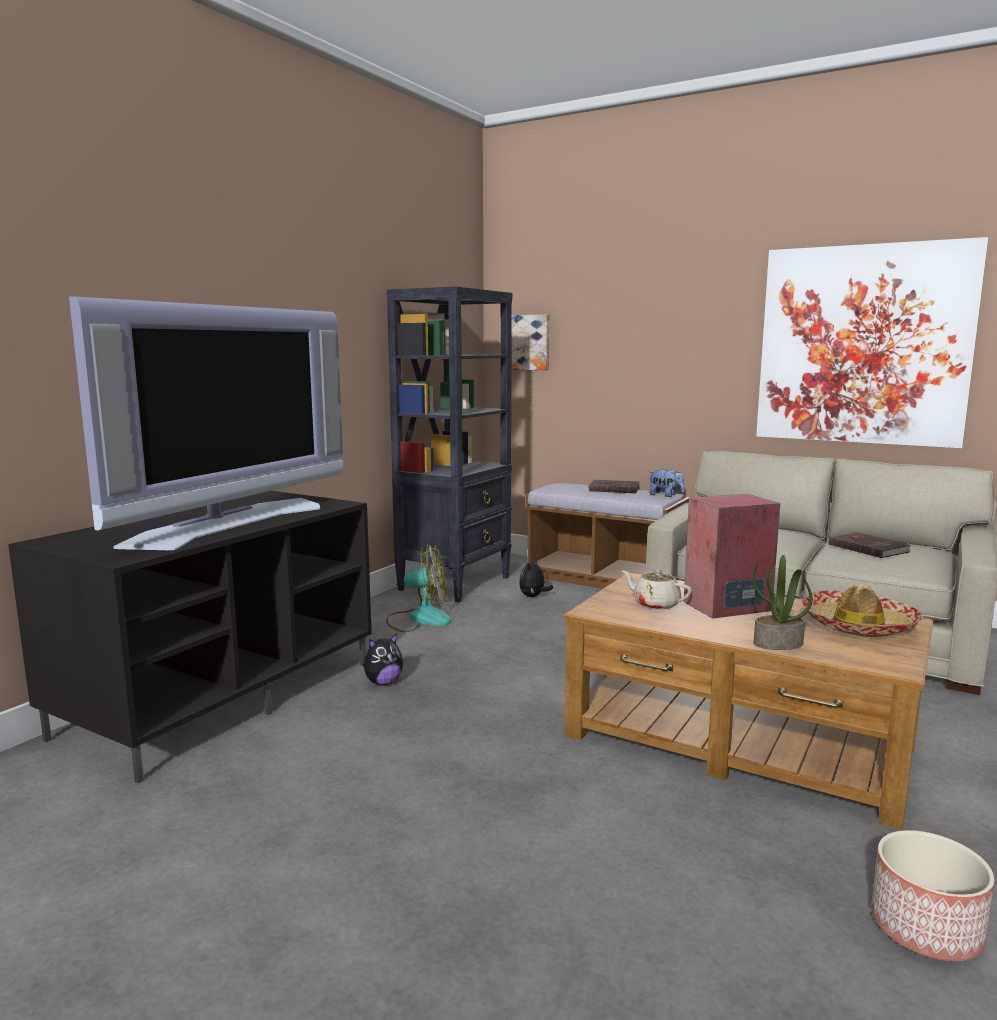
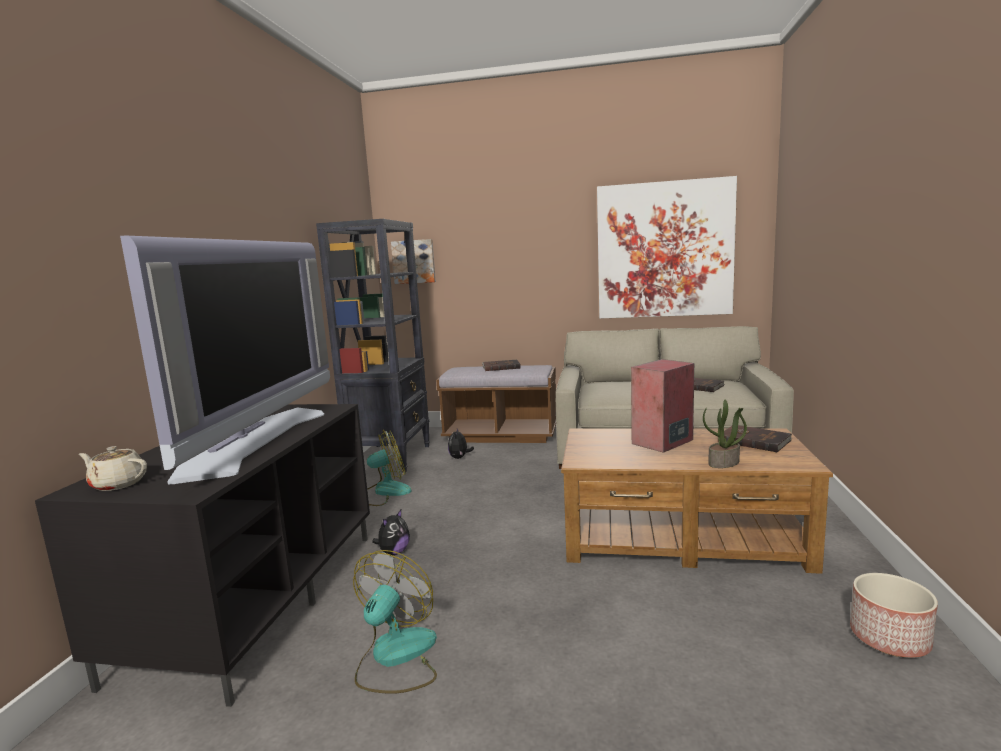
camera: 20 degrees left, 0 degrees up
beige teapot [622,569,692,610] -> beige teapot moved to [79,446,147,491]
plush toy [649,469,684,497] -> none
hat [802,584,923,637] -> brown book [718,425,793,452]
none -> fan [353,550,437,694]

